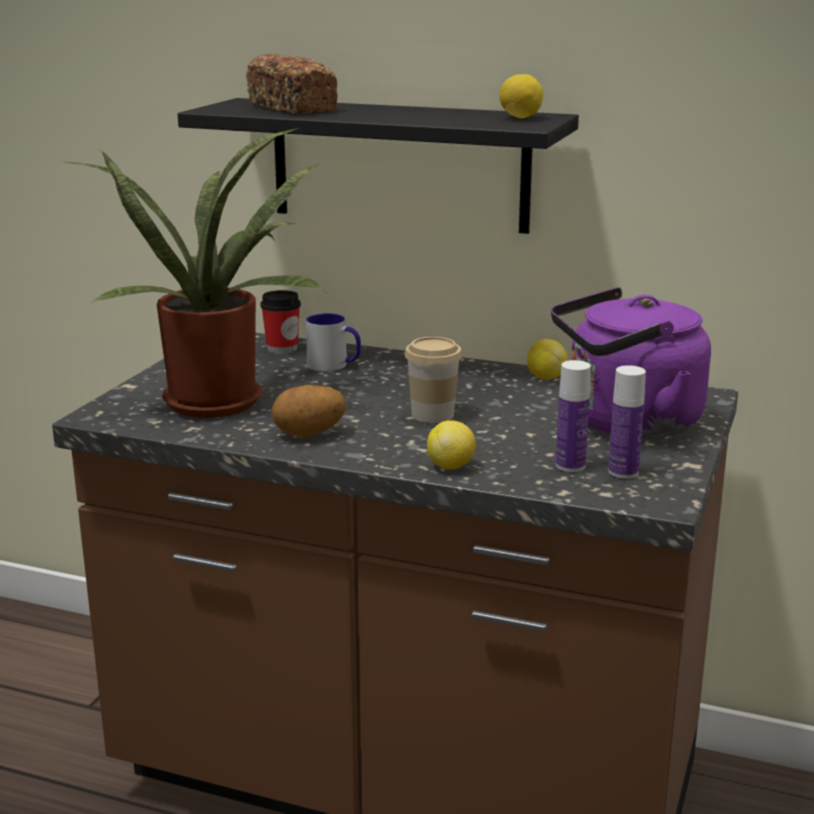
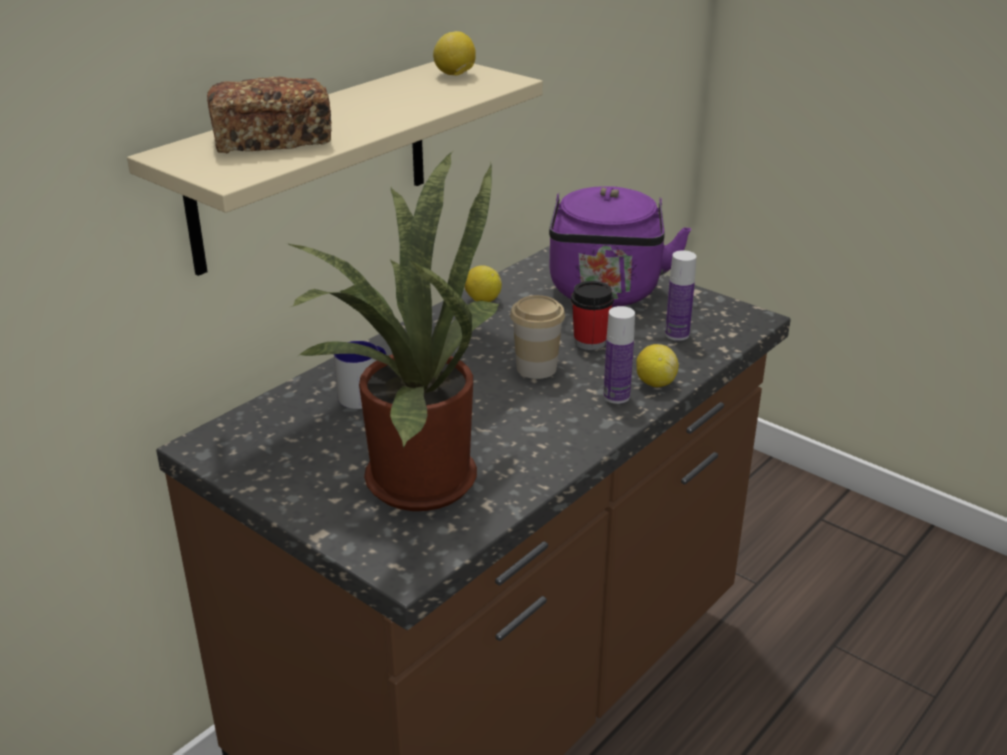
camera: 70 degrees left, 10 degrees up
black shelf [178,98,579,234] -> beige shelf [127,62,543,276]
cup [261,290,301,354] -> cup moved to [571,281,614,350]
potato [271,385,347,437] -> none
bottle [608,365,646,479] -> bottle moved to [603,306,635,404]

